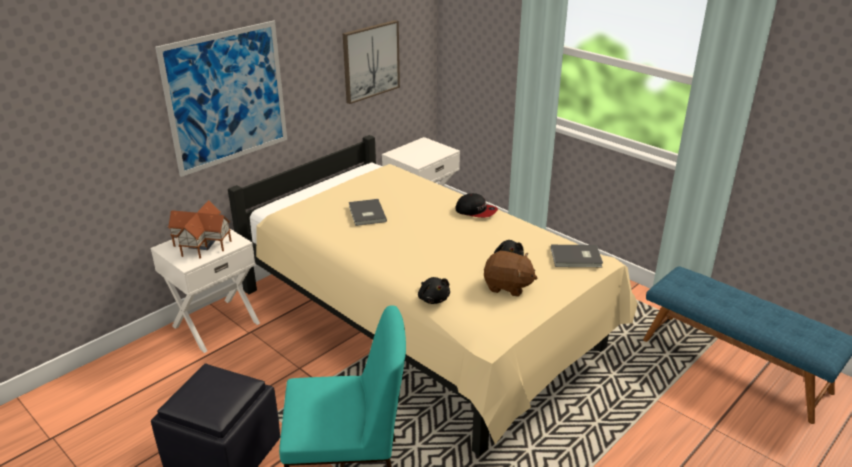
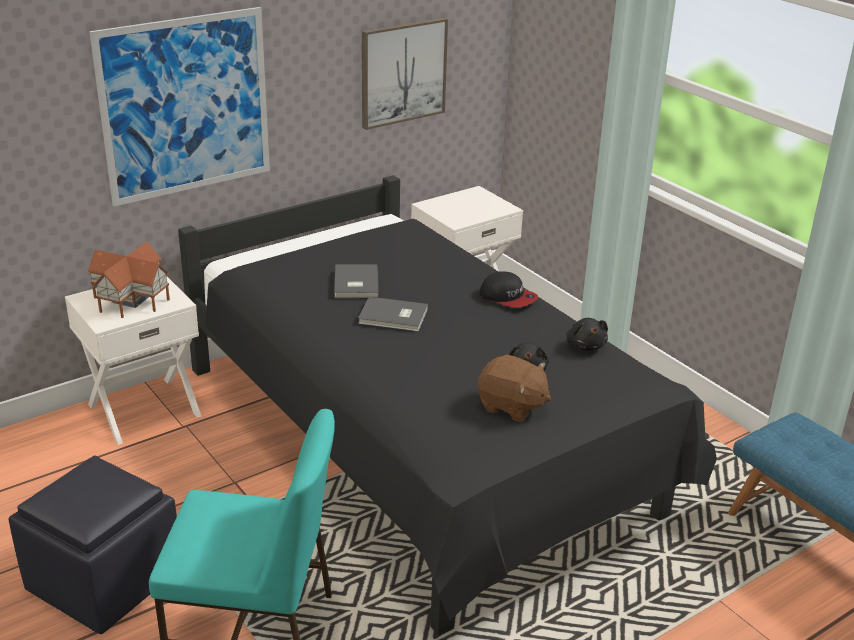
camera: 10 degrees right, 0 degrees up
beige bed [228,135,638,456] -> black bed [178,175,717,635]
black plush toy [418,277,450,304] -> black plush toy moved to [567,318,608,351]
grey book [551,245,603,267] -> grey book moved to [358,297,428,332]

